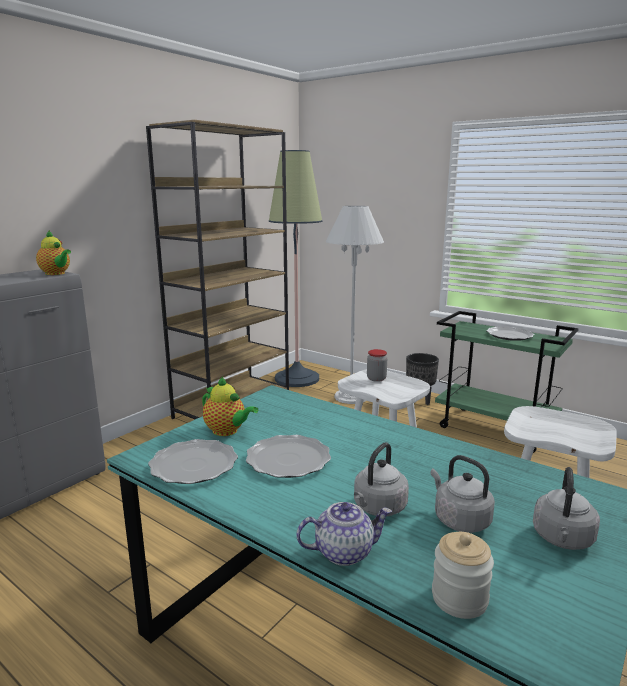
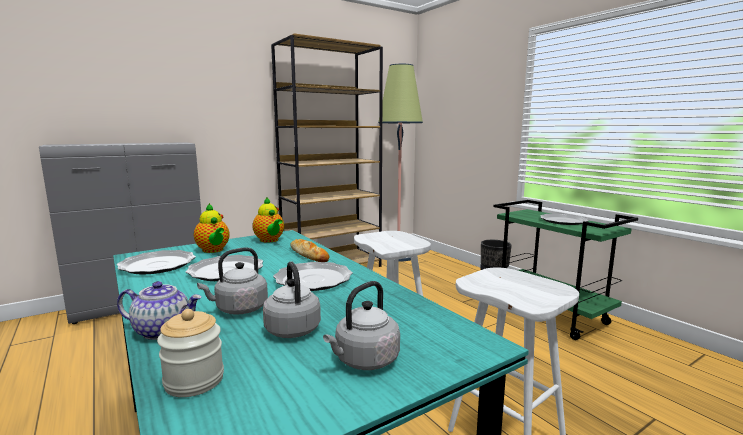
camera: 20 degrees right, 5 degrees down
teapot [36,230,71,275] -> teapot moved to [252,198,284,243]
white floor lamp [326,206,384,404] -> none
jar [367,349,387,382] -> none
none -> plate [273,262,353,291]
none -> bread [290,239,329,262]

